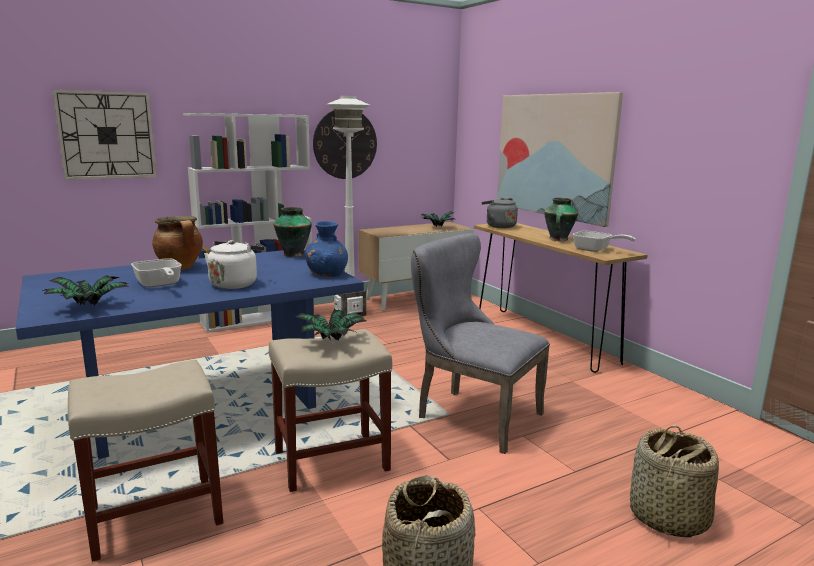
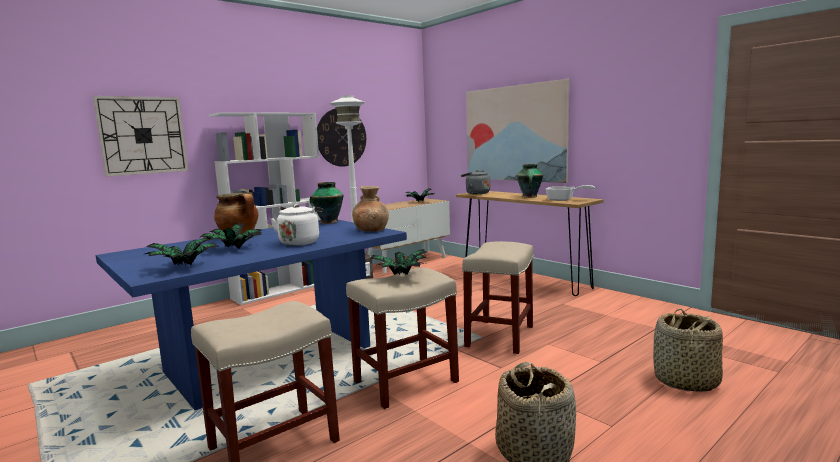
camera: 10 degrees left, 5 degrees down
frying pan [131,258,182,288] -> potted plant [200,223,262,248]
blue vase [305,221,348,277] -> brown vase [352,186,389,232]
grey chair [411,233,550,454] -> beige stool [462,241,534,354]

